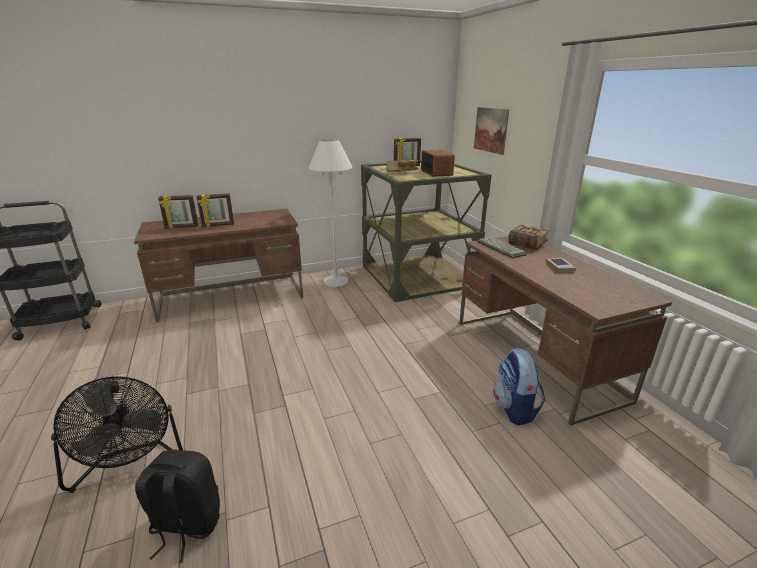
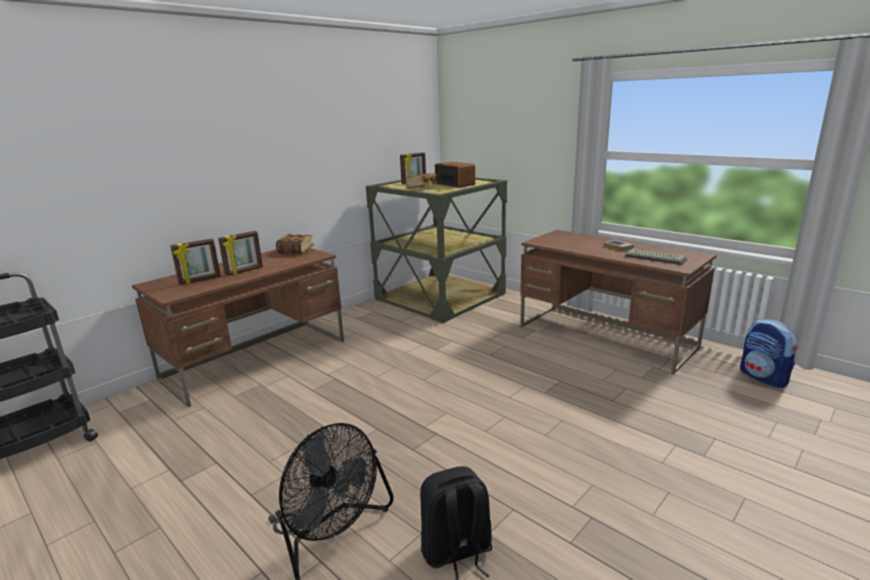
camera: 25 degrees left, 5 degrees down
white floor lamp [309,139,352,287] -> none
picture [474,107,509,155] -> none
keyboard [477,237,527,258] -> keyboard moved to [625,249,687,265]
backpack [493,348,545,425] -> backpack moved to [740,319,798,388]
book [509,225,549,250] -> book moved to [276,234,314,254]

